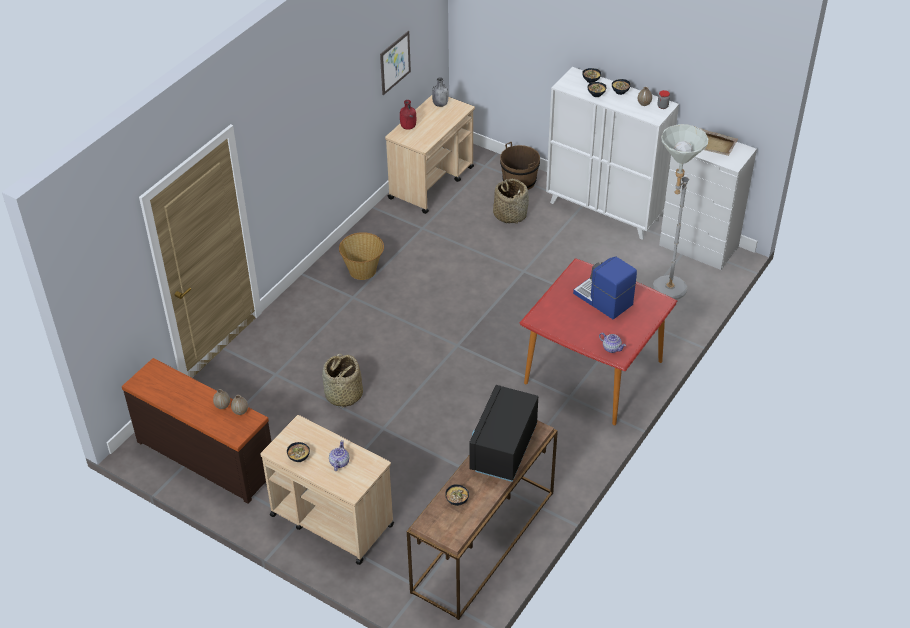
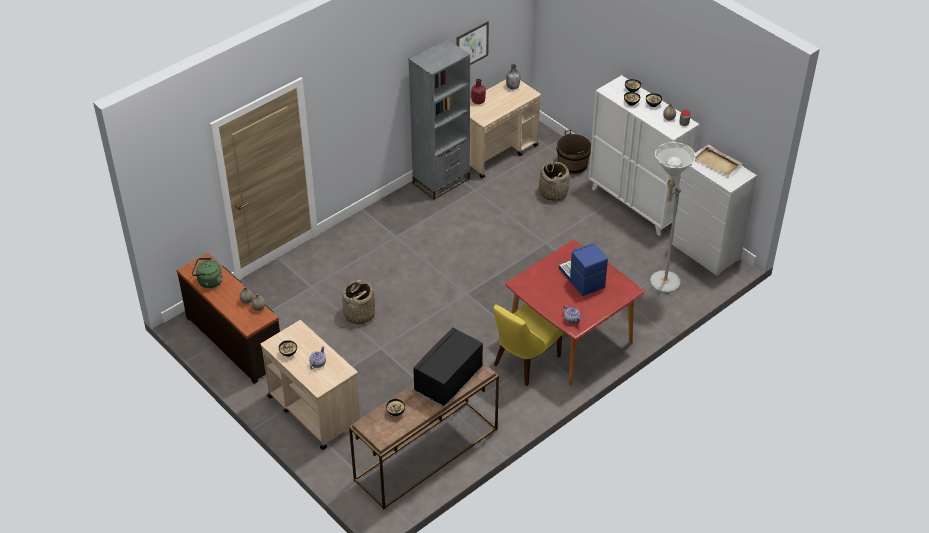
camera: 15 degrees right, 0 degrees up
basket [339,232,384,280] -> none
none -> green kettle [192,258,223,288]
none -> grey bookcase [409,39,470,200]
none -> yellow chair [493,303,564,386]

